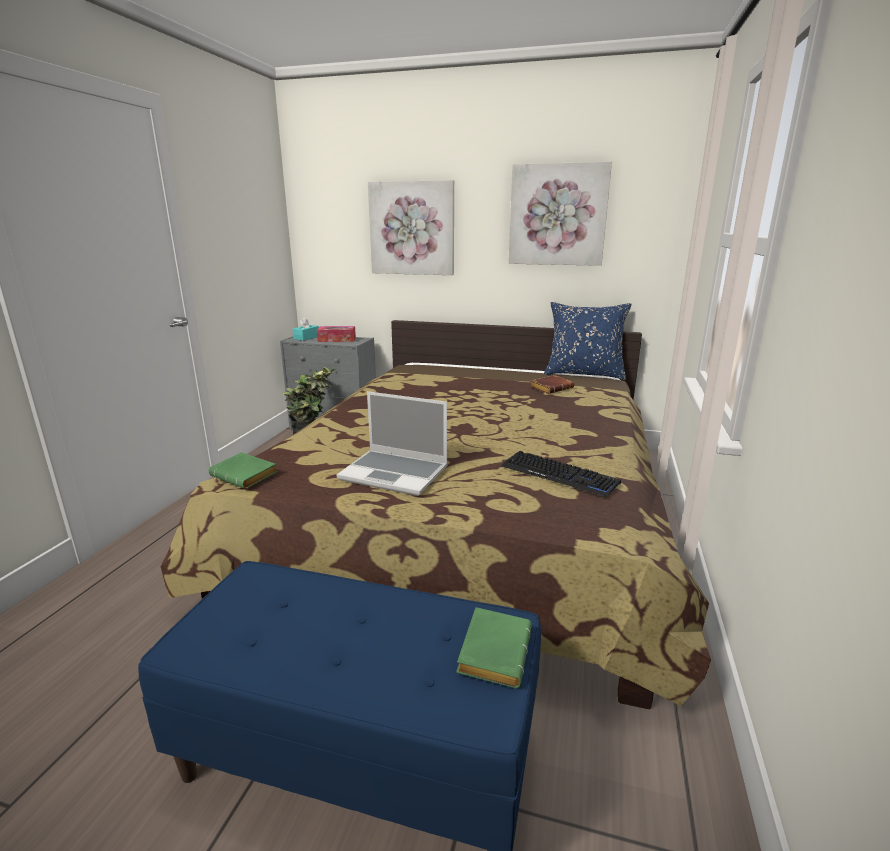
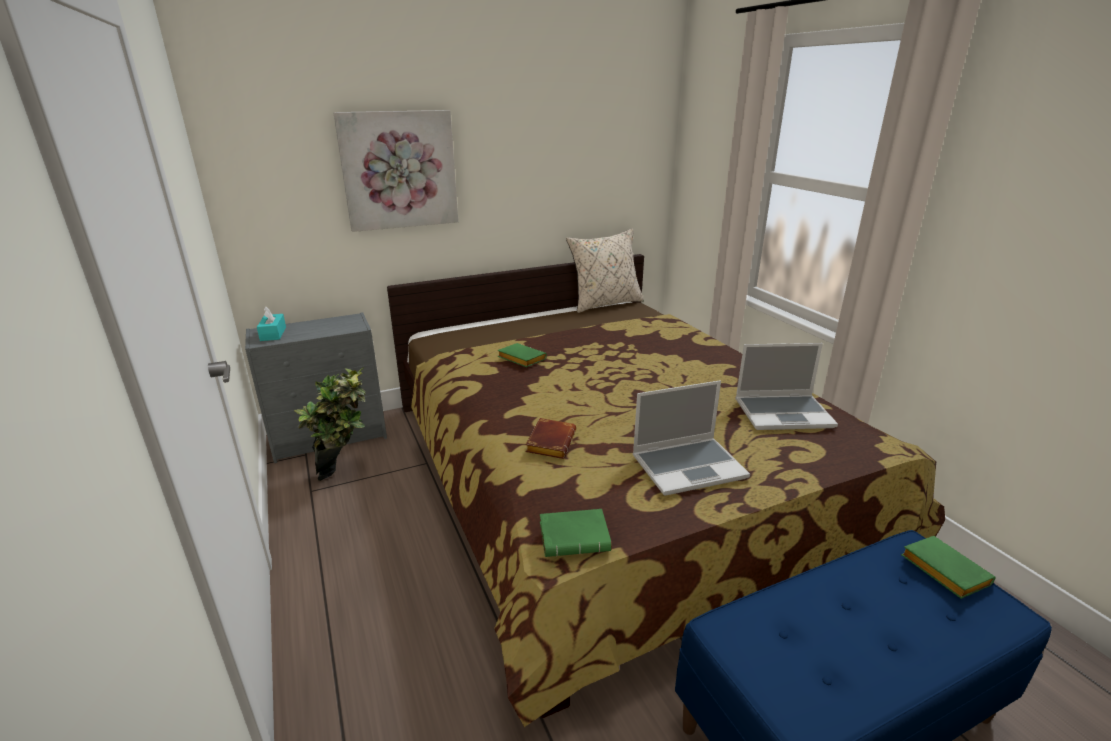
camera: 40 degrees left, 5 degrees up
tissue box [317,326,356,342] -> none
keyboard [501,451,621,497] -> laptop [735,343,838,430]
picture [508,162,612,266] -> none
brown book [530,375,574,394] -> brown book moved to [525,418,576,459]
blue pillow [544,302,631,380] -> beige pillow [566,229,644,313]
none -> green book [498,343,547,367]

